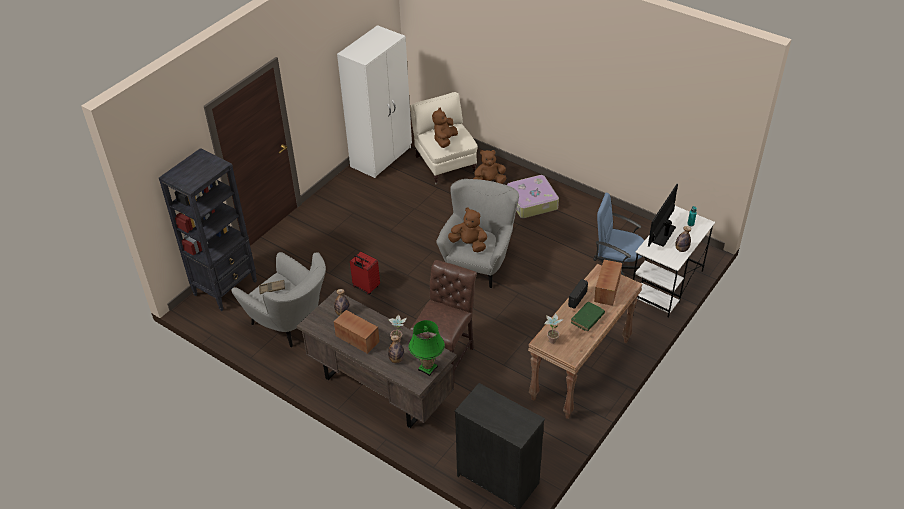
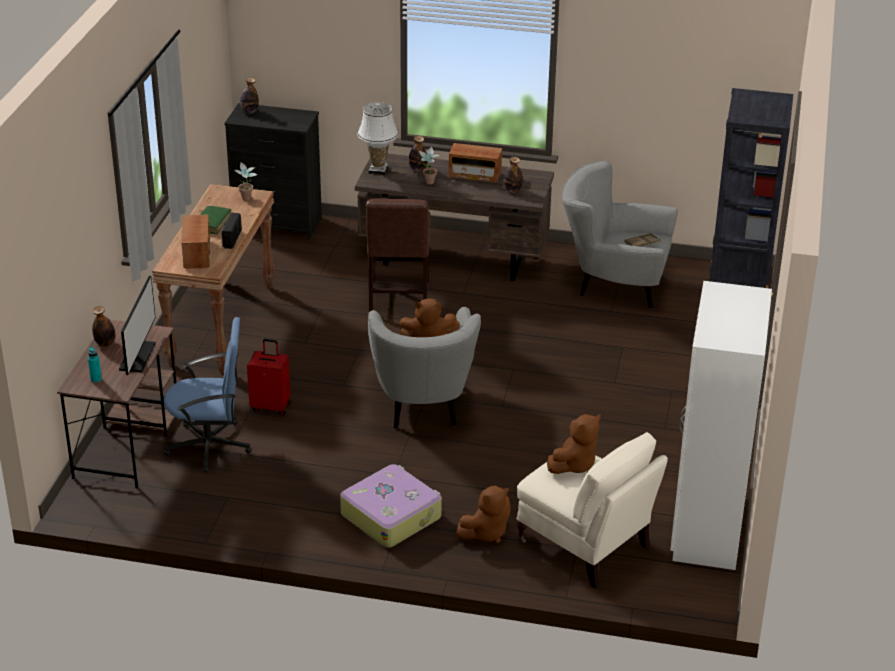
camera: 155 degrees right, 10 degrees down
red suitcase [350,252,380,295] -> red suitcase moved to [247,339,291,416]
green table lamp [409,320,445,376] -> white table lamp [357,102,399,175]
brown plush toy [432,108,458,148] -> brown plush toy turned 45 degrees clockwise [547,414,601,474]
white desk [633,206,715,317] -> brown desk [57,319,176,488]
none -> bottle [240,78,259,113]

